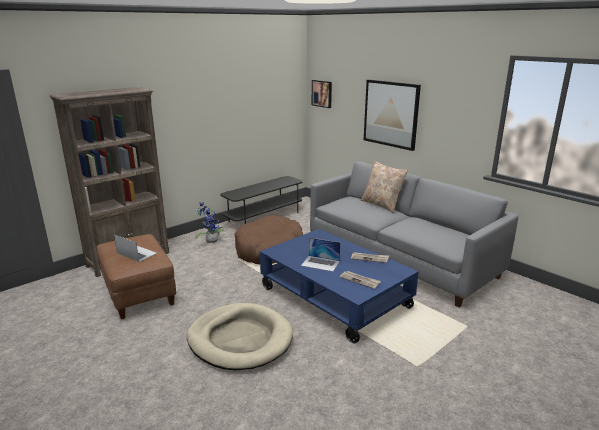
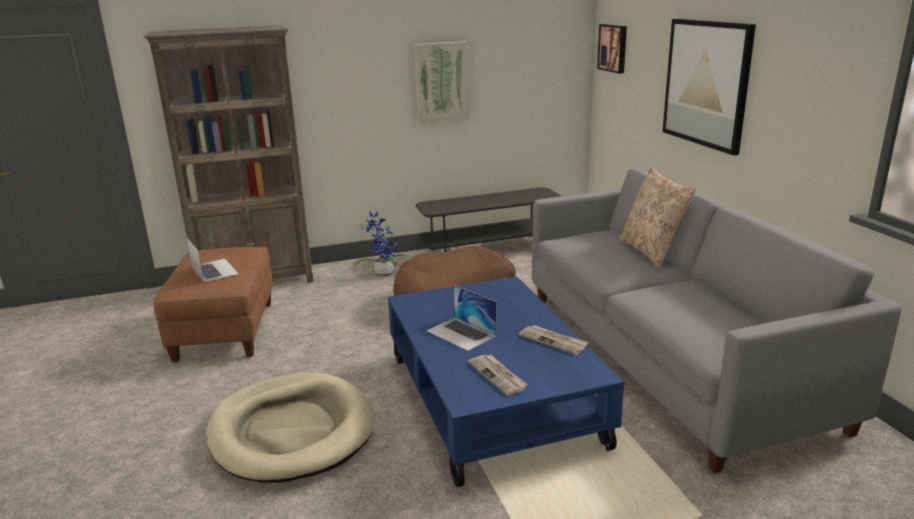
camera: 25 degrees right, 0 degrees up
none -> picture [415,41,469,124]

